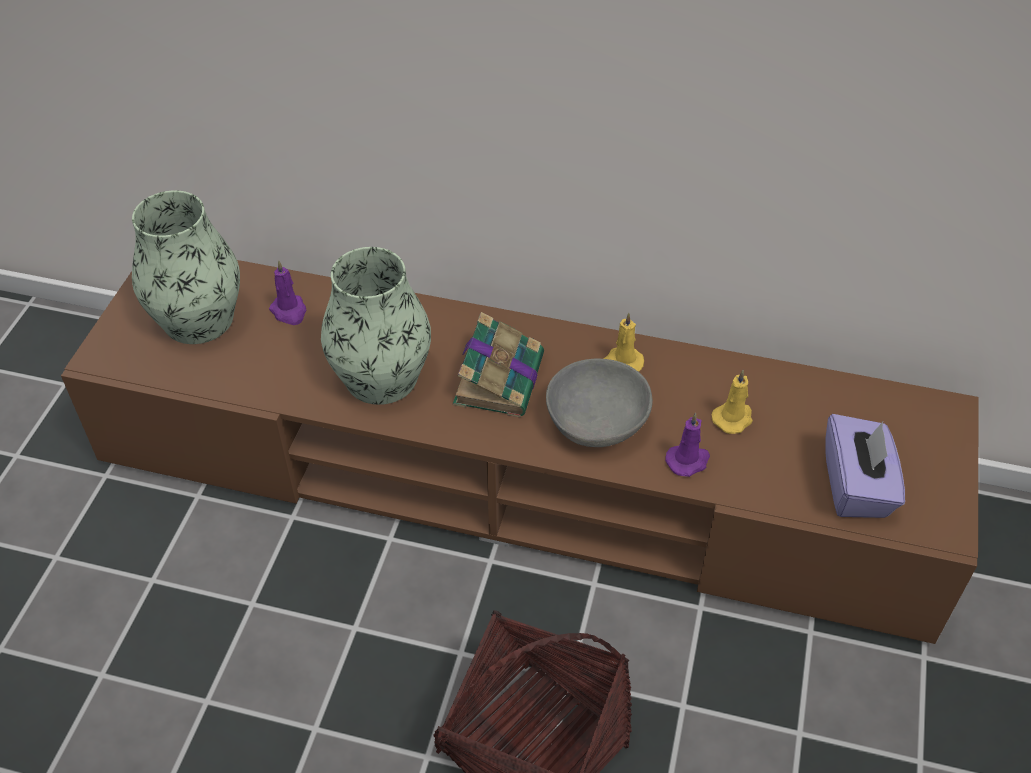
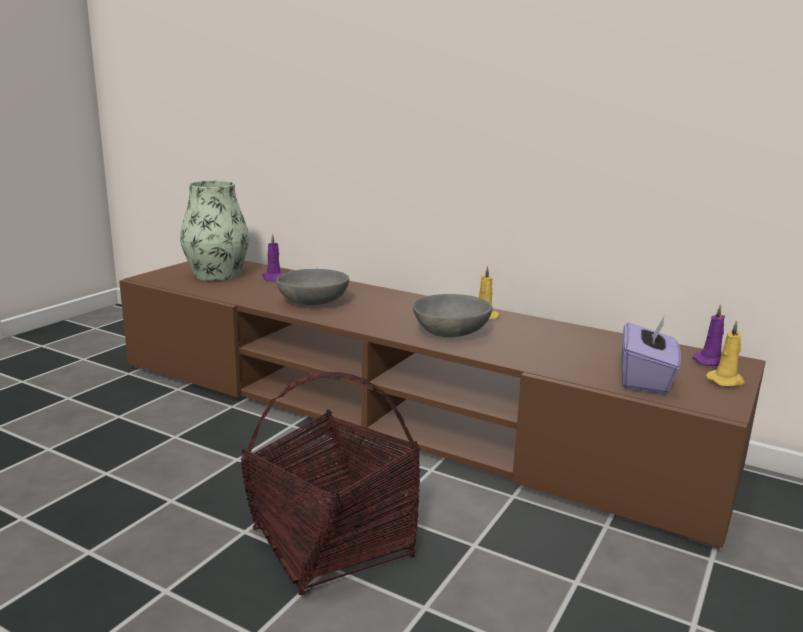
camera: 15 degrees right, 30 degrees down
vase [321,247,431,405] -> grey bowl [276,269,349,305]
book [453,312,544,417] -> none
purple candle [665,413,710,477] -> purple candle moved to [693,304,725,366]
yellow candle [711,370,753,434] -> yellow candle moved to [706,320,745,387]

